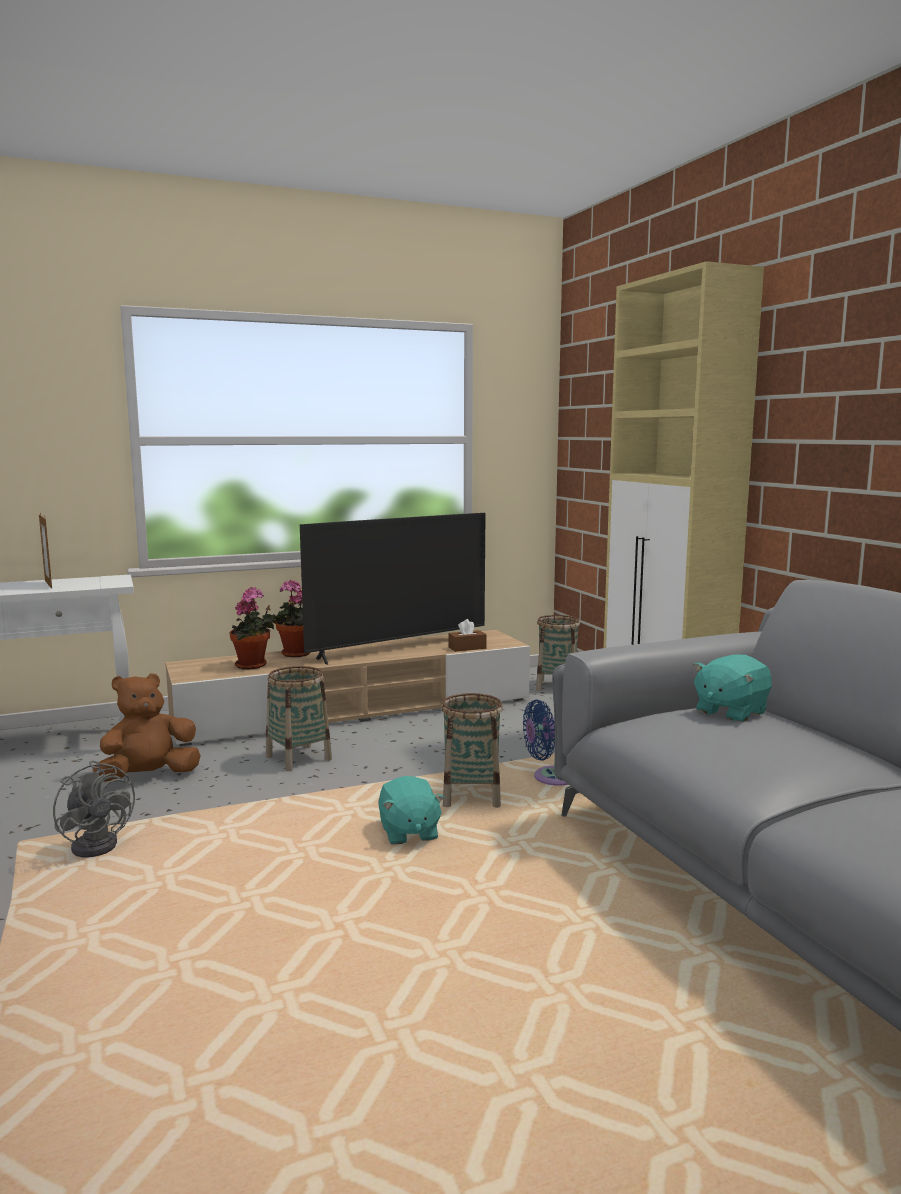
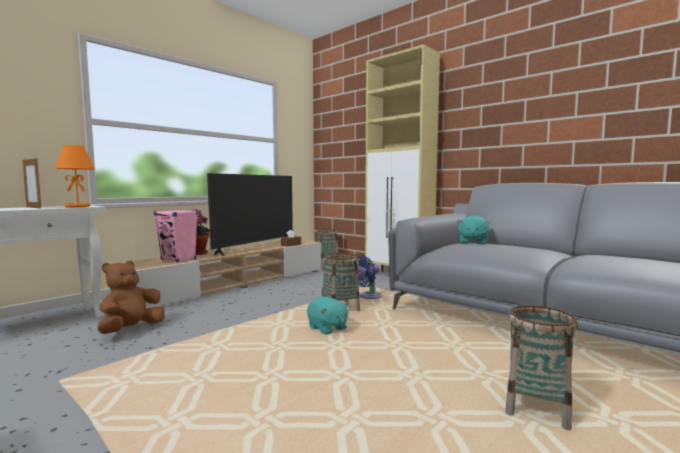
camera: 25 degrees left, 5 degrees down
grey fan [53,760,135,857] -> none
potted plant [230,587,274,670] -> pink speaker [154,210,198,262]
basket [266,666,332,771] -> basket moved to [505,305,578,430]
none -> orange table lamp [55,145,95,207]

